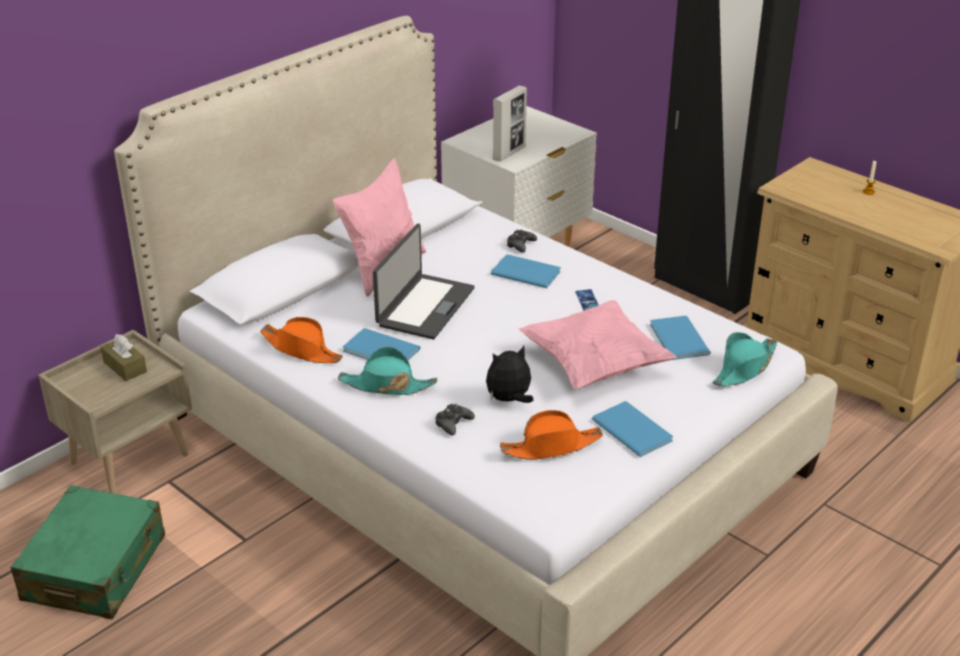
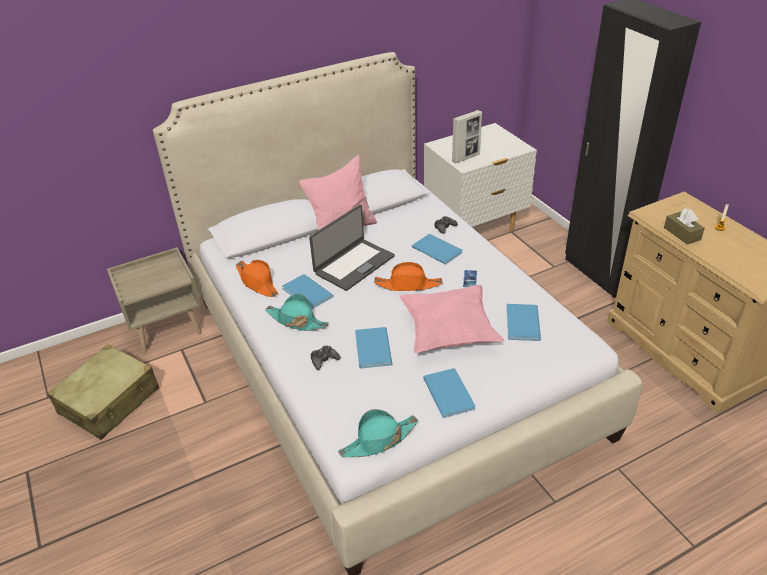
camera: 20 degrees right, 5 degrees up
green suitcase [11,485,165,619] -> beige suitcase [47,344,159,440]
brown tissue box [101,334,147,381] -> brown tissue box moved to [664,208,705,245]
plush toy [486,346,534,403] -> blue book [355,327,392,369]
orange hat [500,410,603,460] -> orange hat moved to [374,262,443,291]
turquoise hat [712,332,778,386] -> turquoise hat moved to [338,409,418,457]

